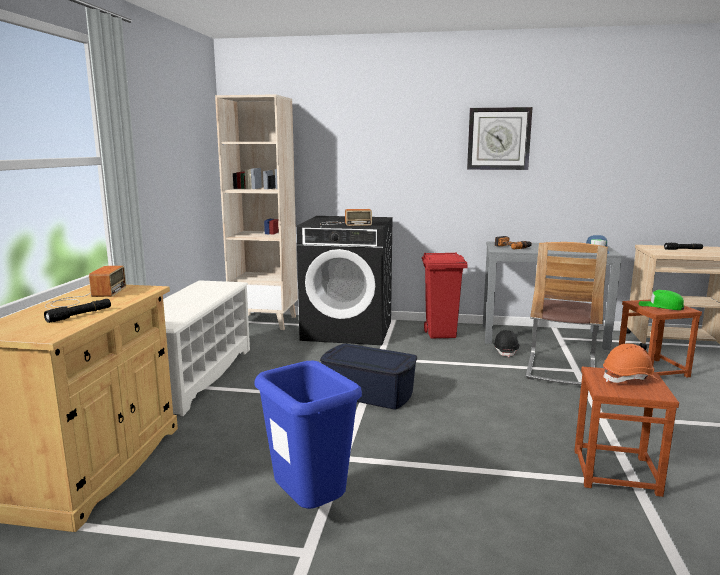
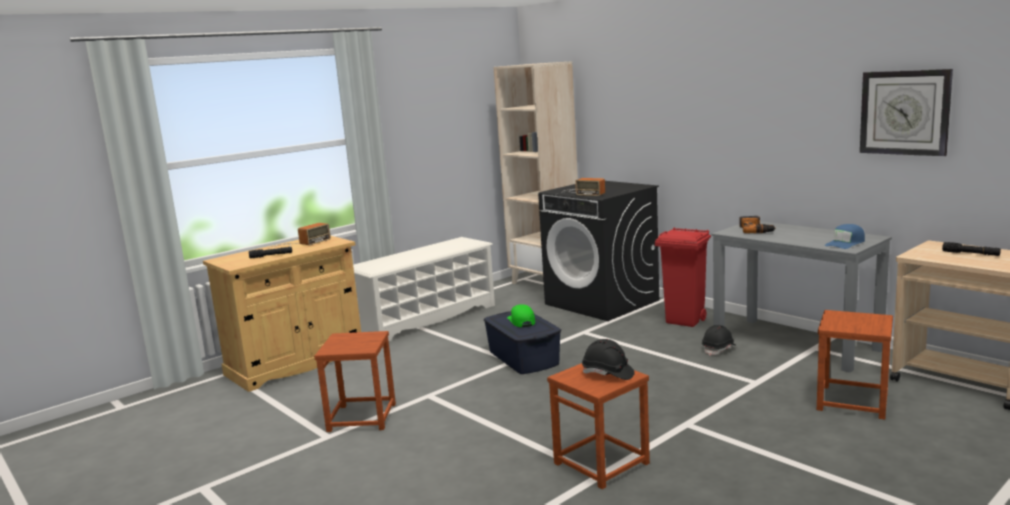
camera: 40 degrees right, 0 degrees up
blue trash can [255,361,362,509] -> brown stool [314,331,396,432]
wall clock [467,107,533,170] -> wall clock moved to [860,69,953,156]
chair [526,242,608,385] -> none
orange hard hat [603,344,658,383] -> black hard hat [582,339,635,380]
green cap [639,290,684,310] -> green cap moved to [507,304,535,327]

